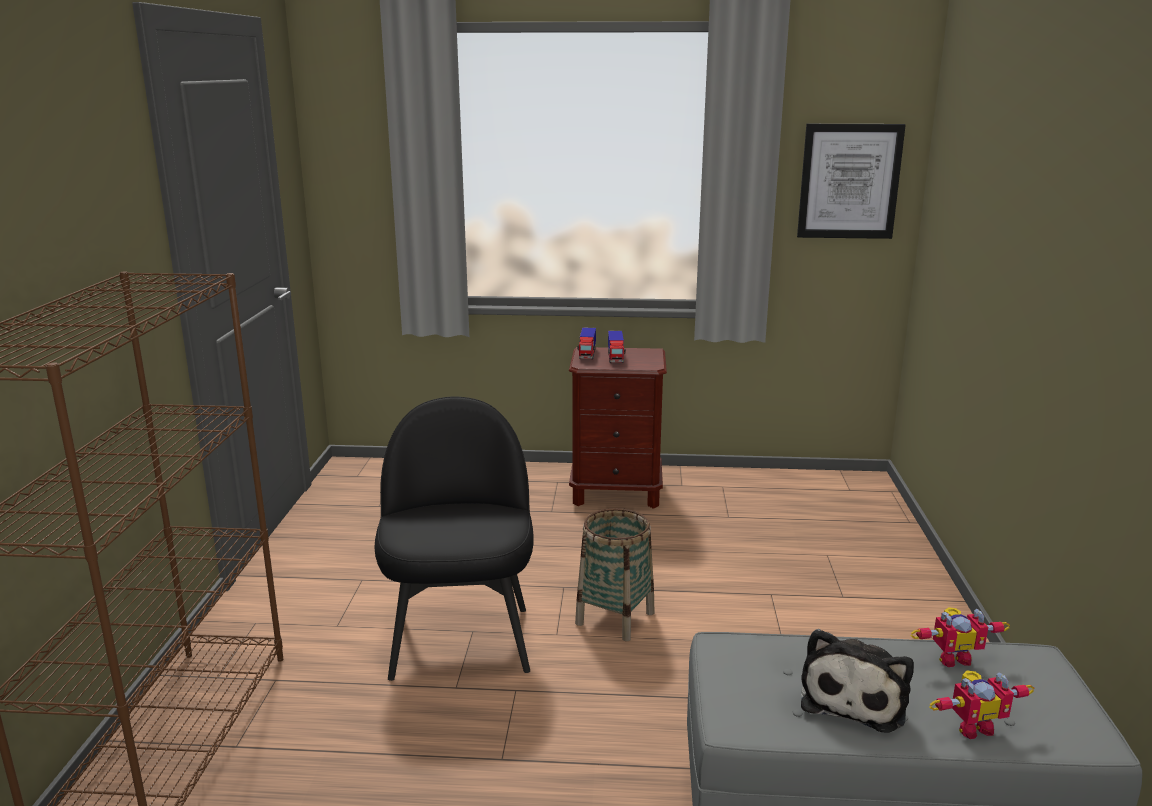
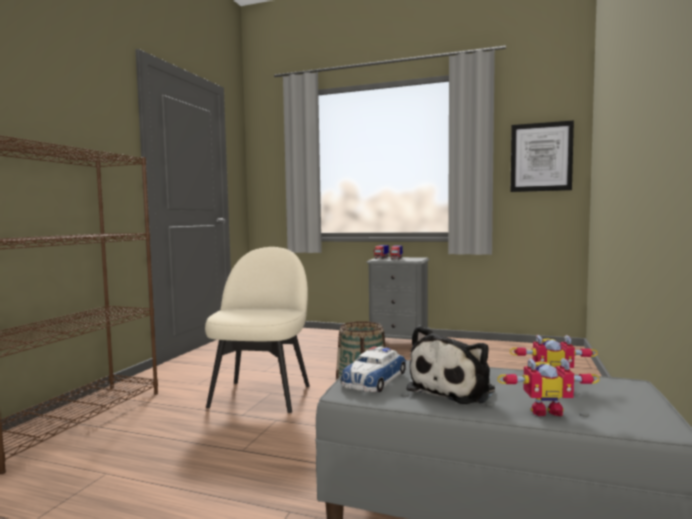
camera: 15 degrees right, 15 degrees down
black chair [374,397,534,681] -> beige chair [205,247,310,413]
brown nightstand [569,347,667,508] -> grey nightstand [366,257,430,340]
none -> toy car [341,346,407,392]

